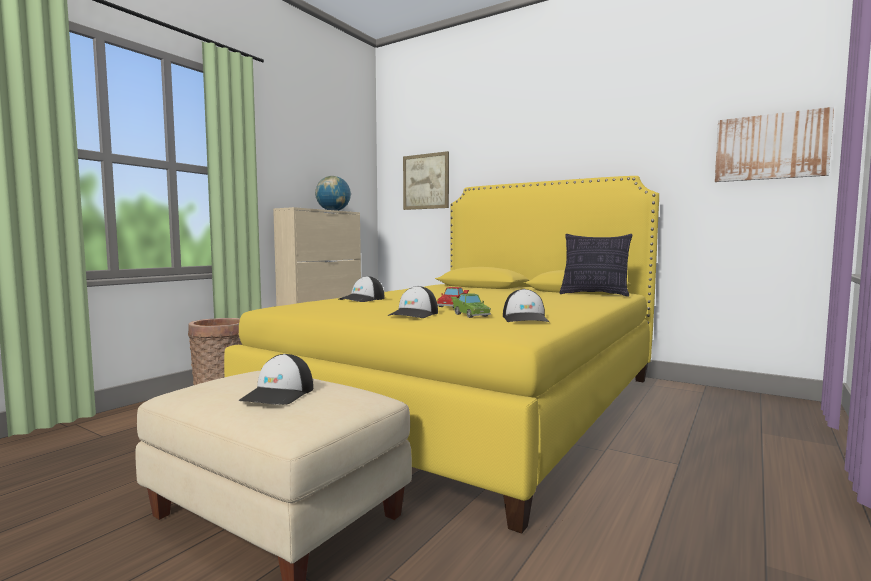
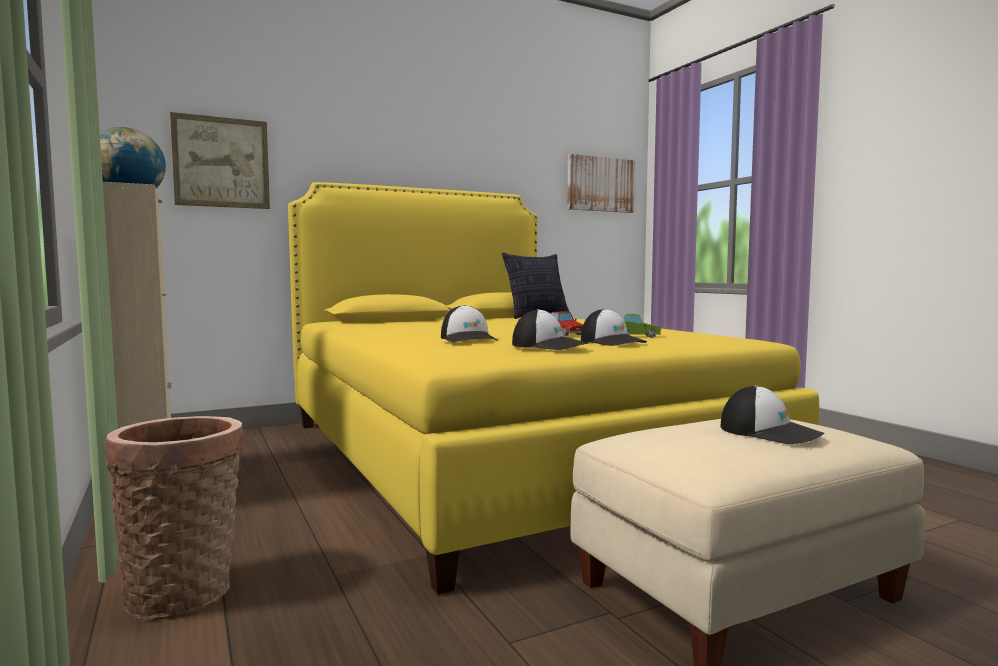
camera: 60 degrees left, 0 degrees up
cap [503,289,549,322] -> cap moved to [512,309,588,350]

